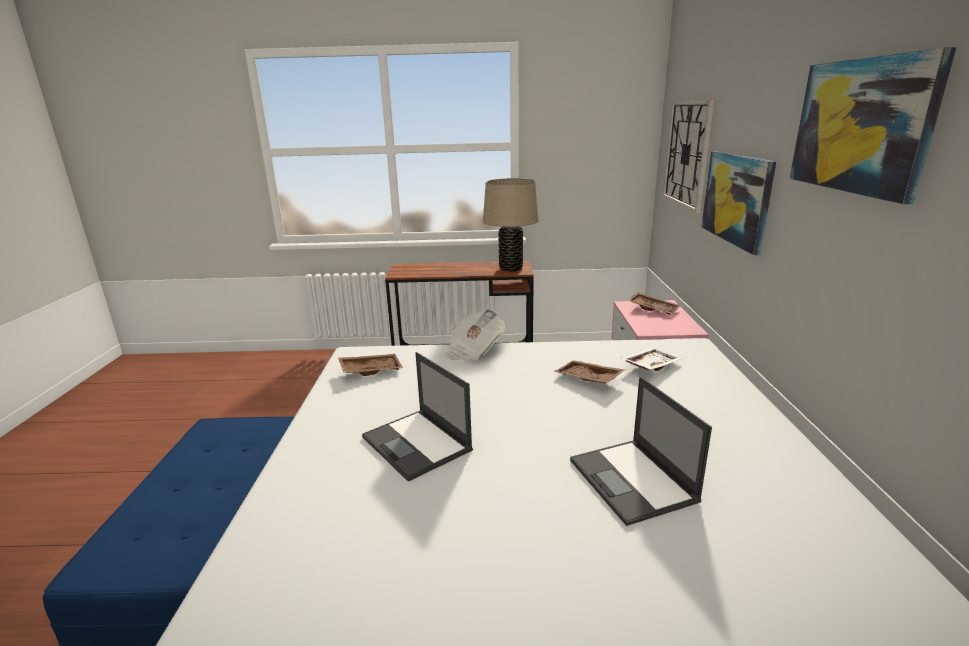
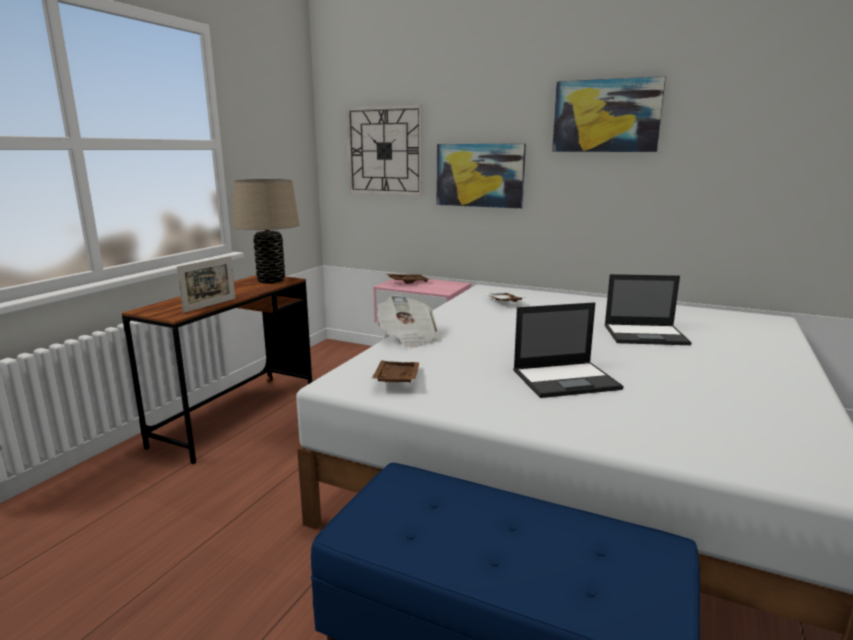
camera: 65 degrees left, 5 degrees down
brown tray [554,360,625,383] -> none
none -> picture frame [177,256,236,313]

